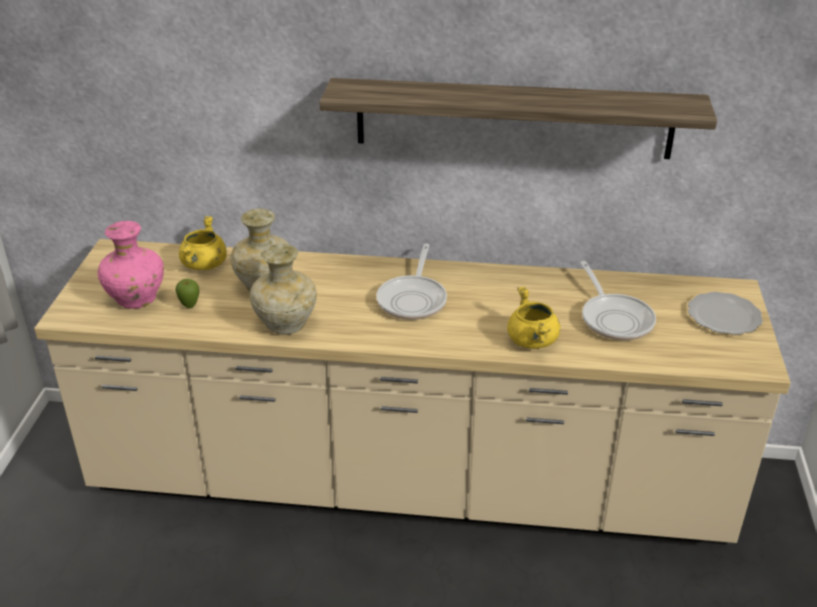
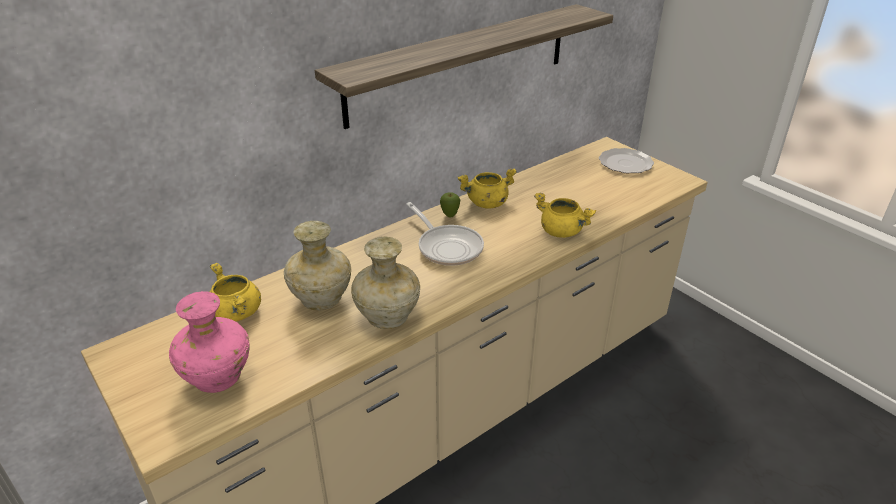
camera: 45 degrees left, 0 degrees up
apple [175,279,199,308] -> apple moved to [440,192,460,218]
frying pan [580,261,656,340] -> none
none -> yellow cooking pot [458,169,517,209]

